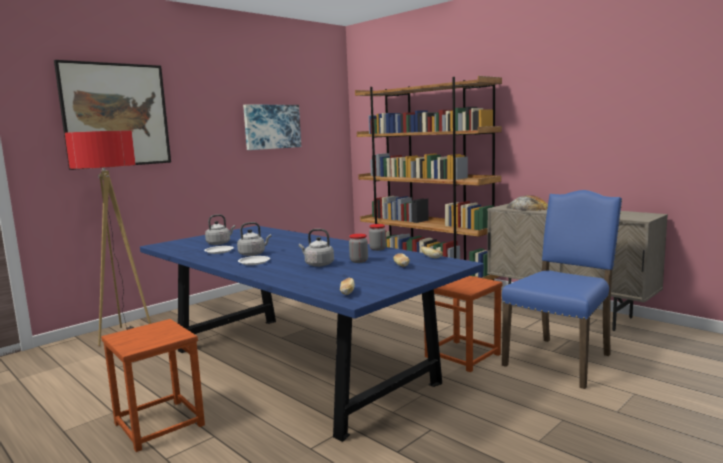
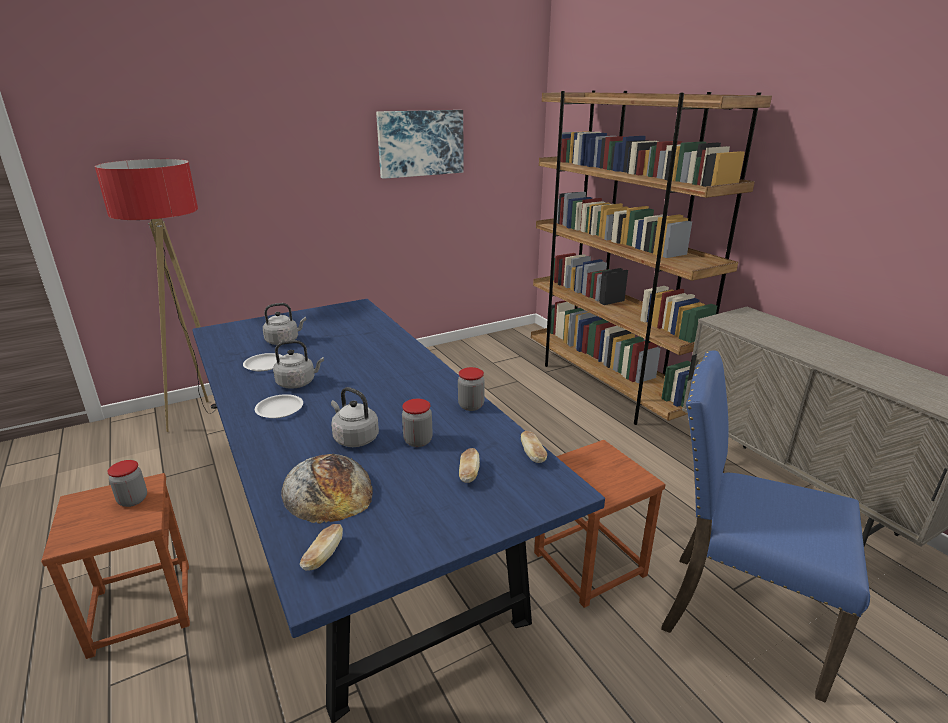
camera: 15 degrees right, 15 degrees up
picture [54,60,171,170] -> none
blue chair [502,190,622,389] -> blue chair turned 120 degrees counterclockwise [661,350,870,703]
bread [507,195,548,211] -> bread moved to [281,454,373,524]
none -> jar [107,460,147,507]

